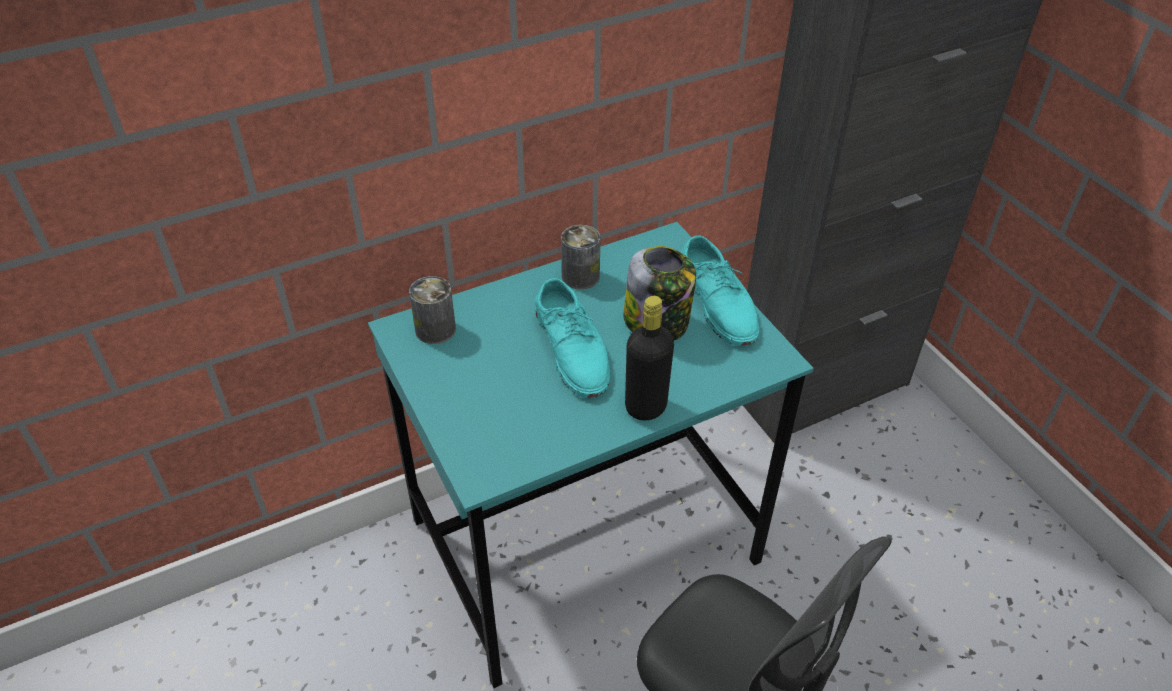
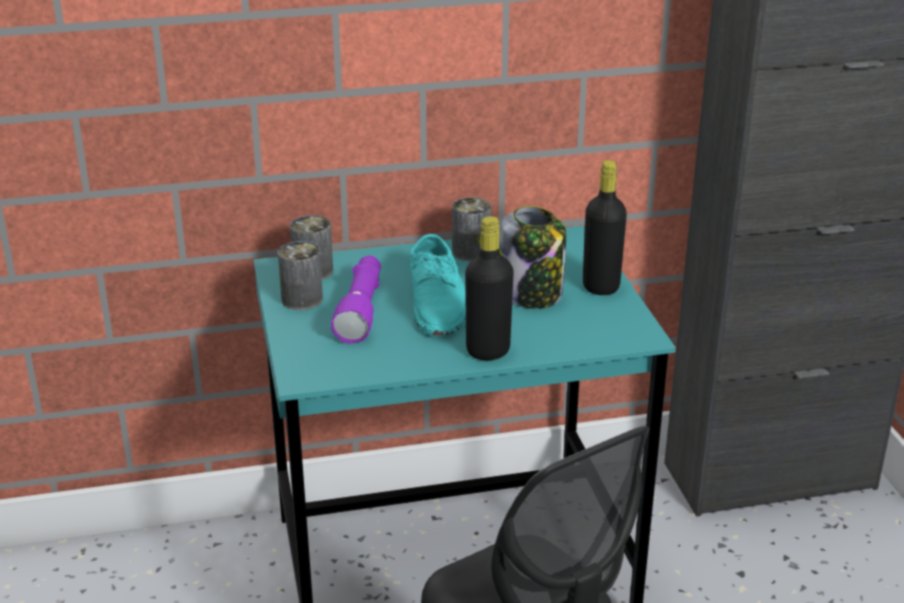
camera: 15 degrees right, 15 degrees down
turquoise shoe [680,236,759,346] -> black bottle [583,160,627,295]
none -> can [278,241,323,310]
none -> purple flashlight [331,256,381,344]

